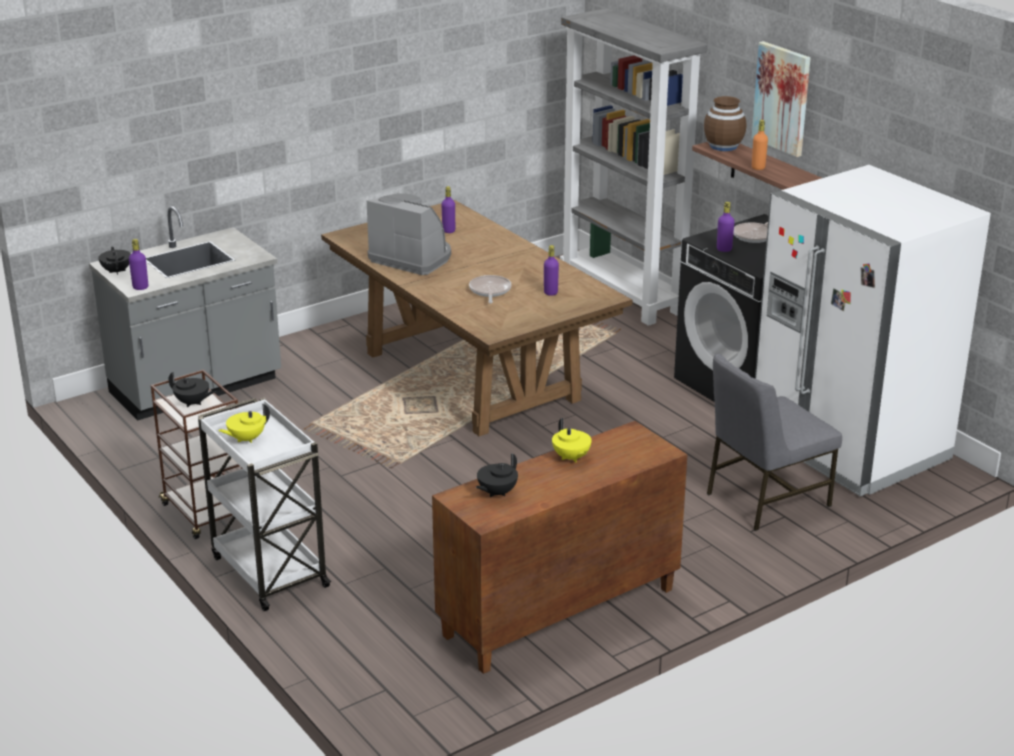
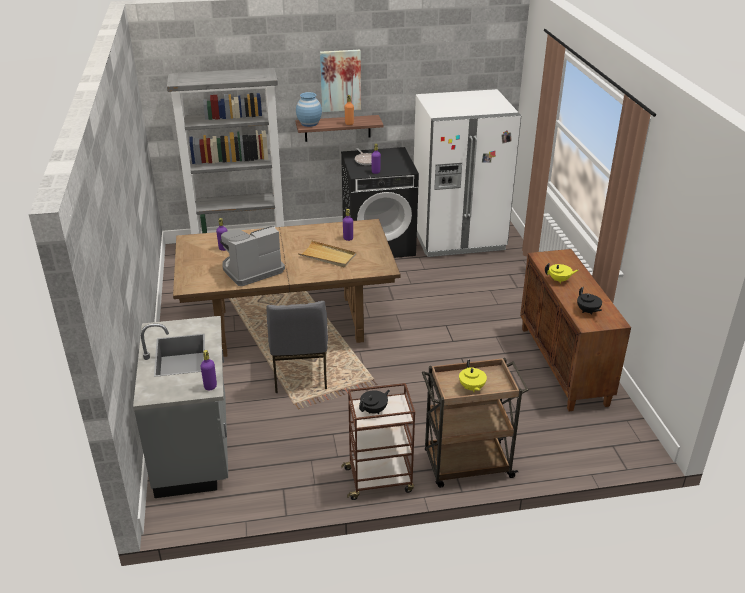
camera: 65 degrees left, 5 degrees up
black teapot [98,247,131,275] -> none
white cart [198,398,331,611] -> brown cart [422,358,529,488]
frying pan [469,275,512,303] -> beige tray [298,240,356,267]
brown vase [704,96,746,151] -> blue vase [296,92,322,127]
grey chair [707,353,842,531] -> grey chair moved to [267,301,328,393]

